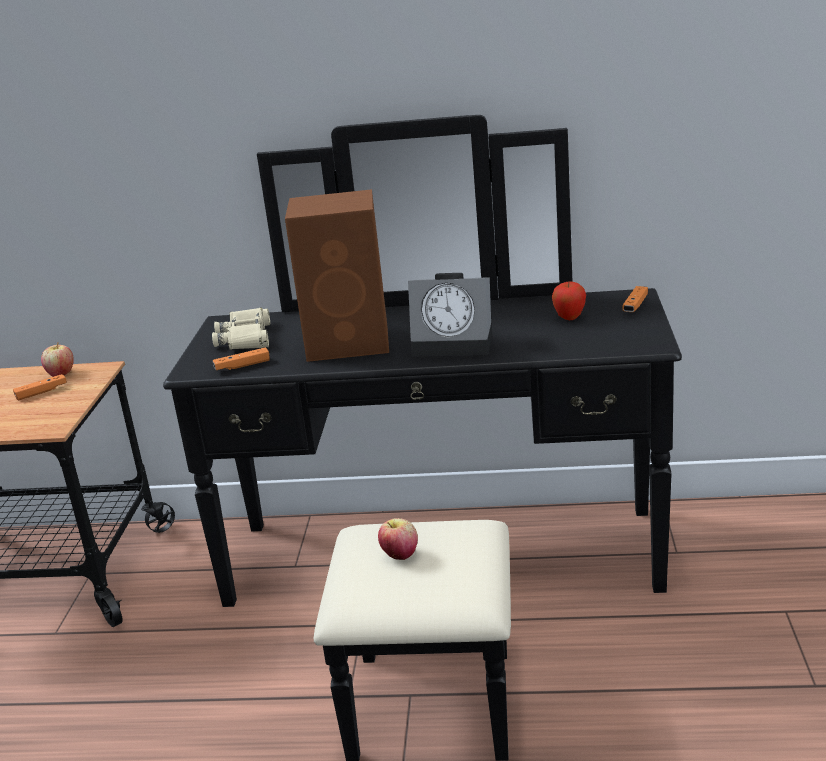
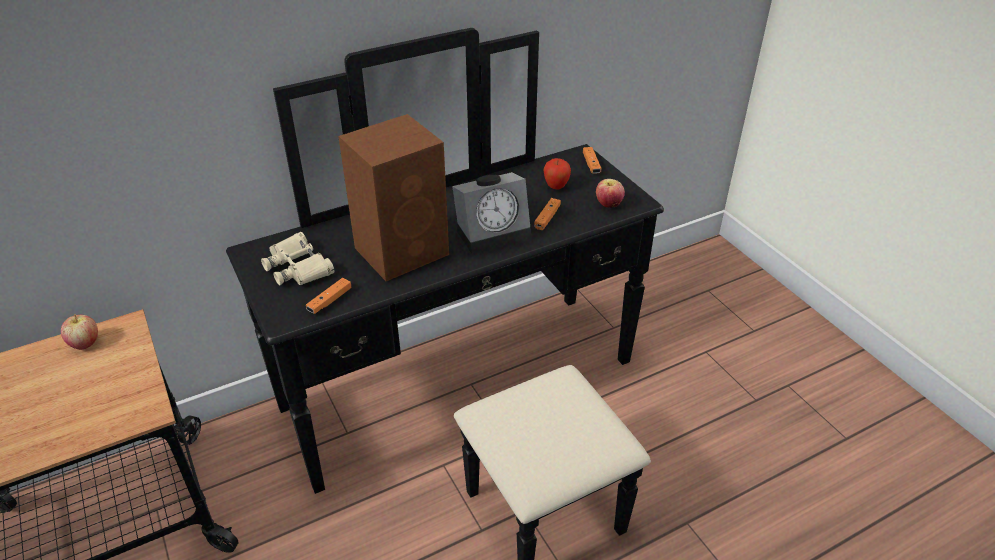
camera: 35 degrees left, 15 degrees up
orange game controller [13,374,67,401] -> orange game controller moved to [534,198,561,230]
apple [378,518,418,560] -> apple moved to [596,179,625,208]

